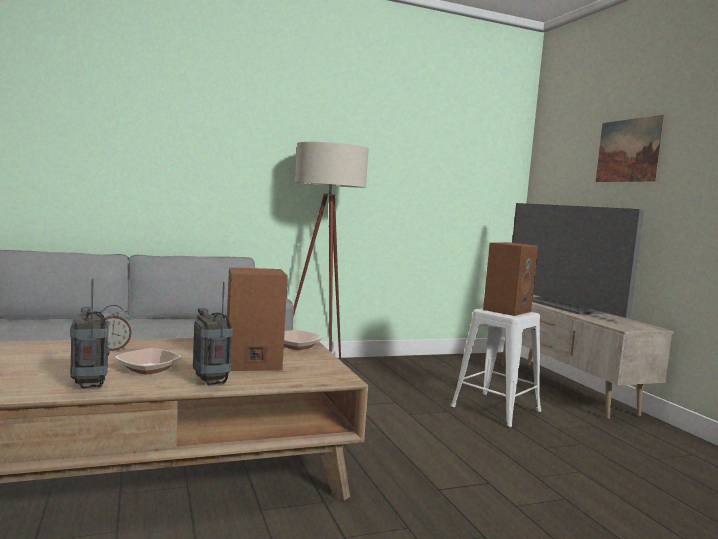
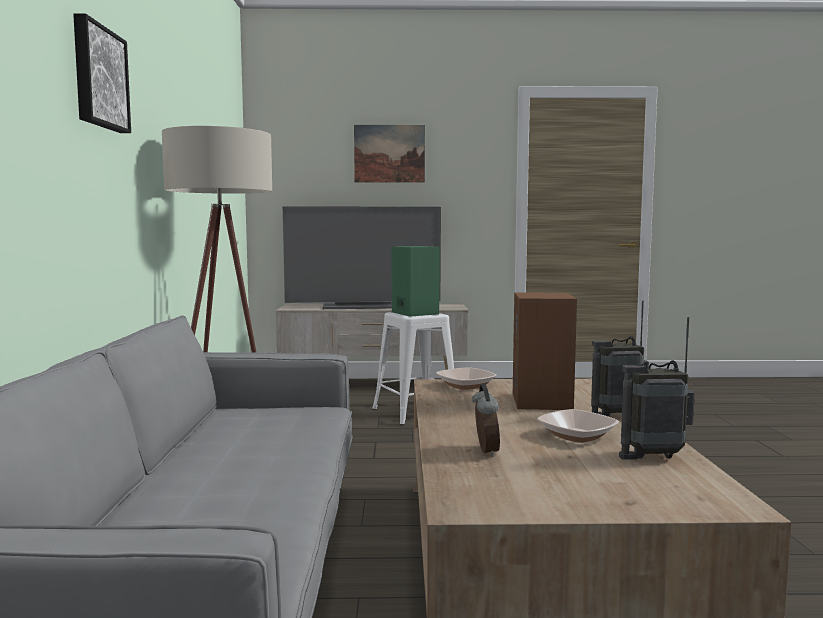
camera: 70 degrees left, 0 degrees up
brown speaker [483,242,538,316] -> green speaker [391,246,440,317]
none -> picture [73,14,131,133]

